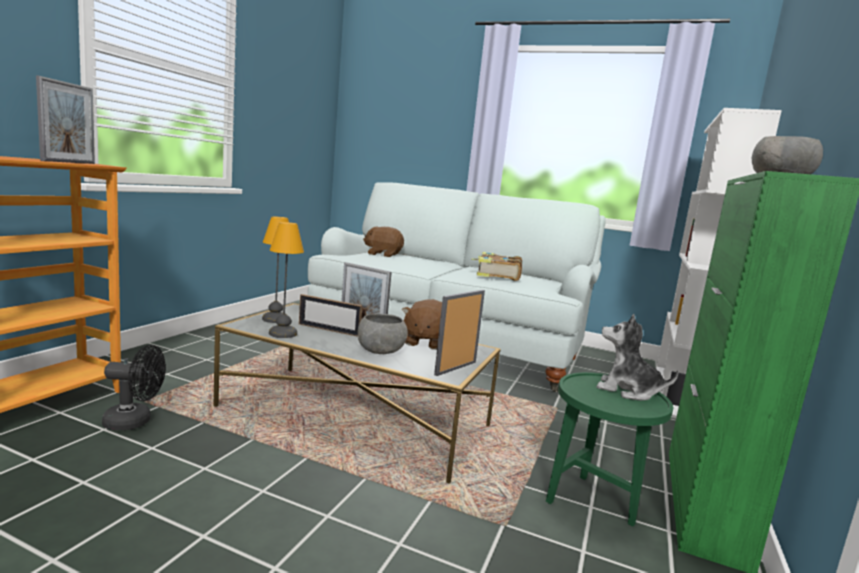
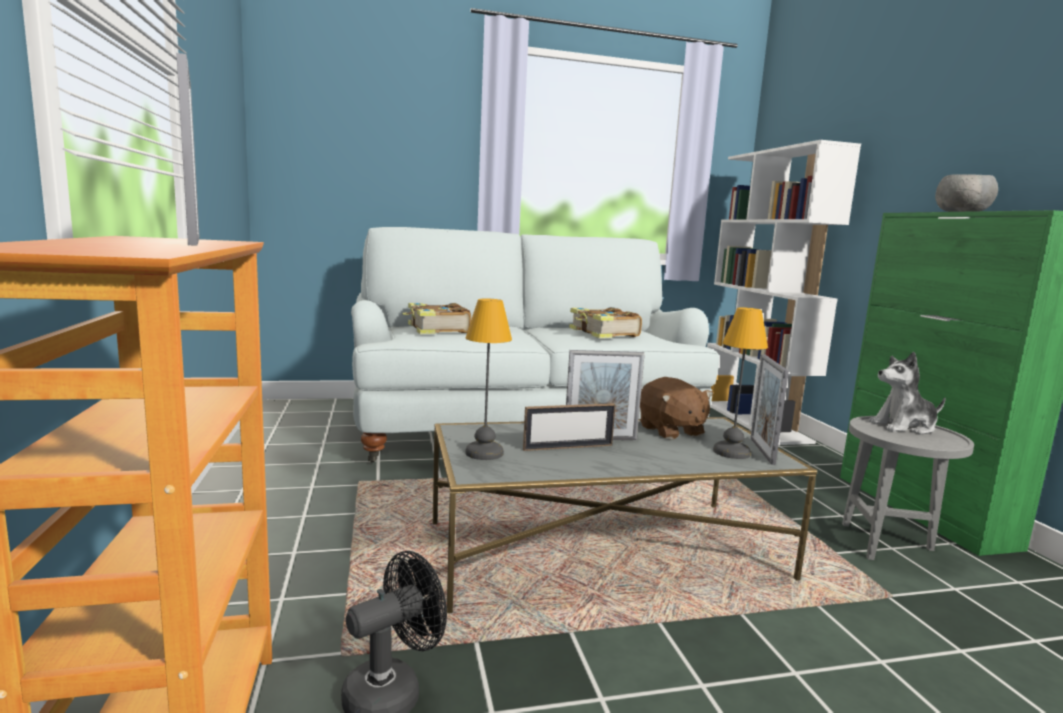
camera: 35 degrees left, 0 degrees up
table lamp [269,222,304,338] -> table lamp moved to [713,307,768,459]
grey bowl [357,313,408,354] -> none
brown plush toy [363,226,404,257] -> book [402,303,471,334]
green side table [546,372,673,526] -> grey side table [842,416,974,560]

